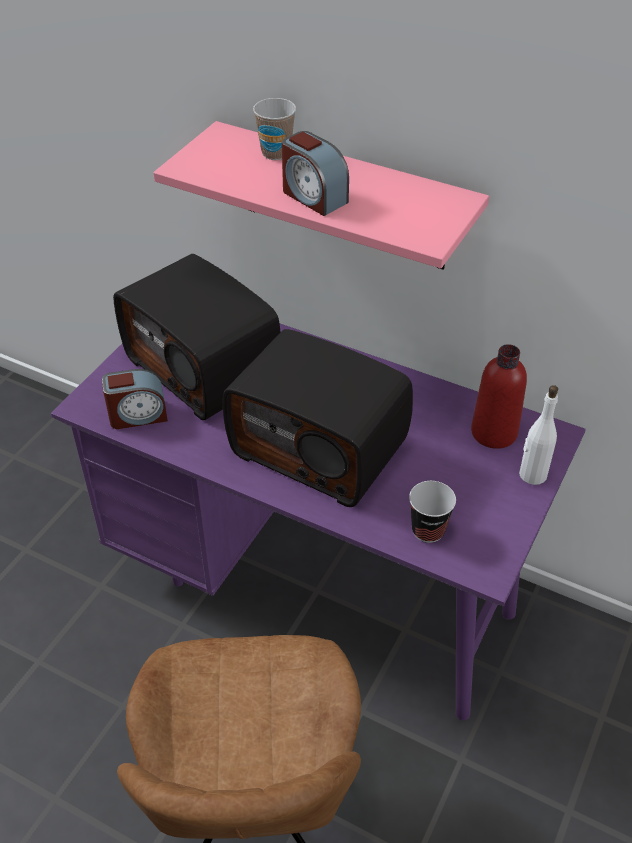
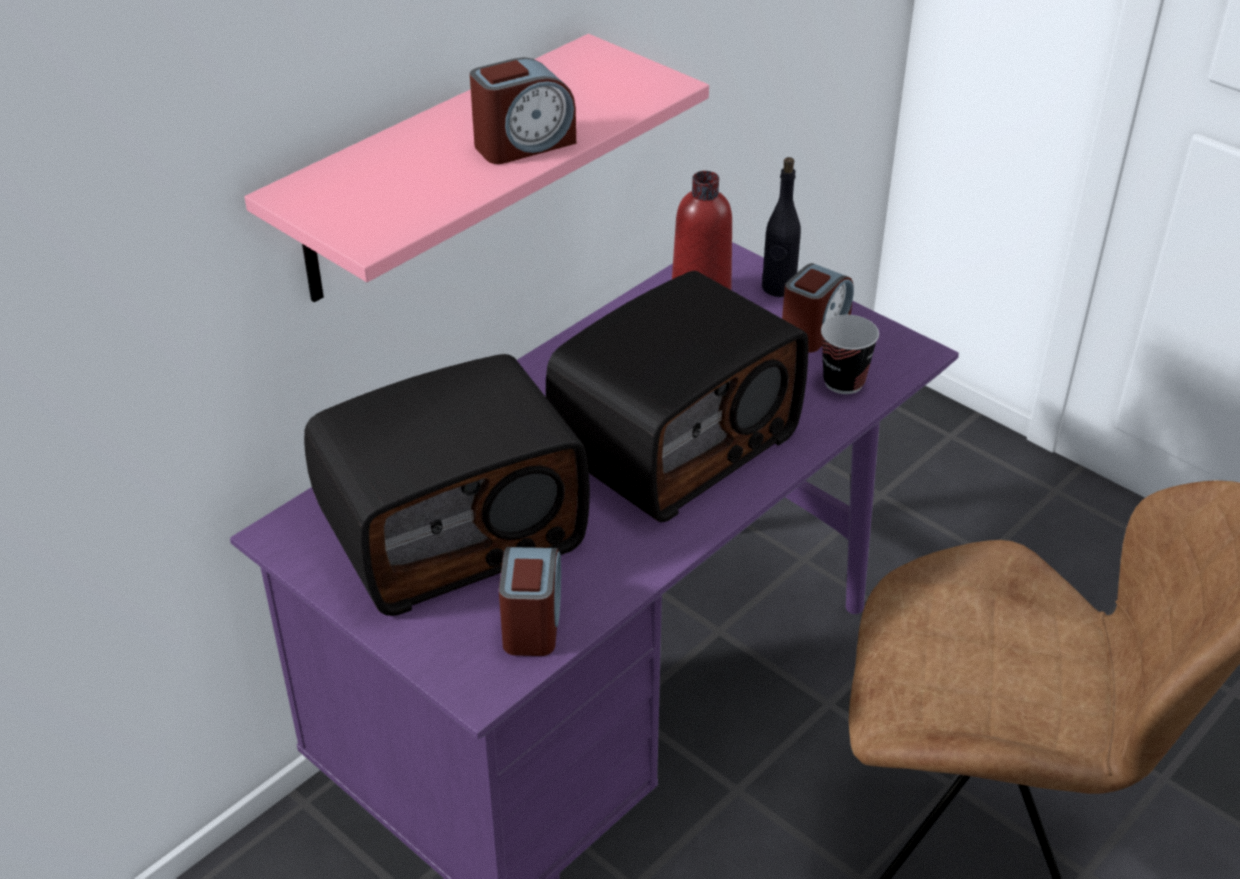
camera: 75 degrees left, 5 degrees down
cup [253,98,296,160] -> none
white bottle [519,385,558,485] -> black bottle [762,157,801,297]
none -> alarm clock [782,263,854,353]

